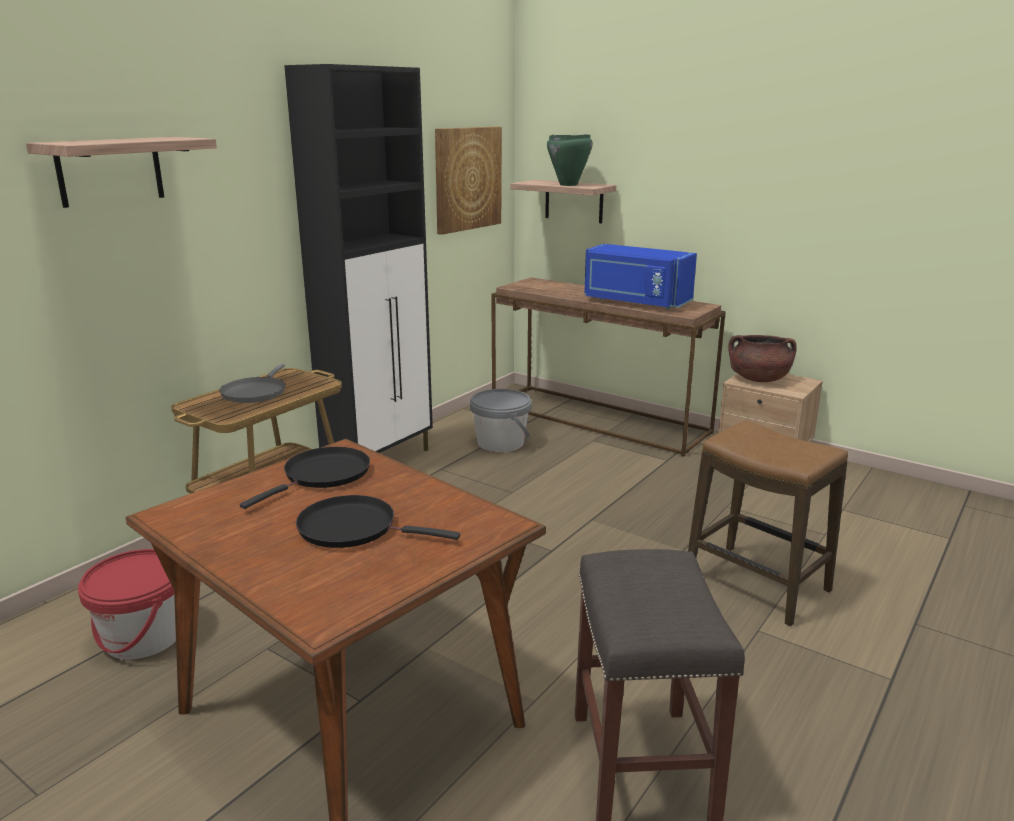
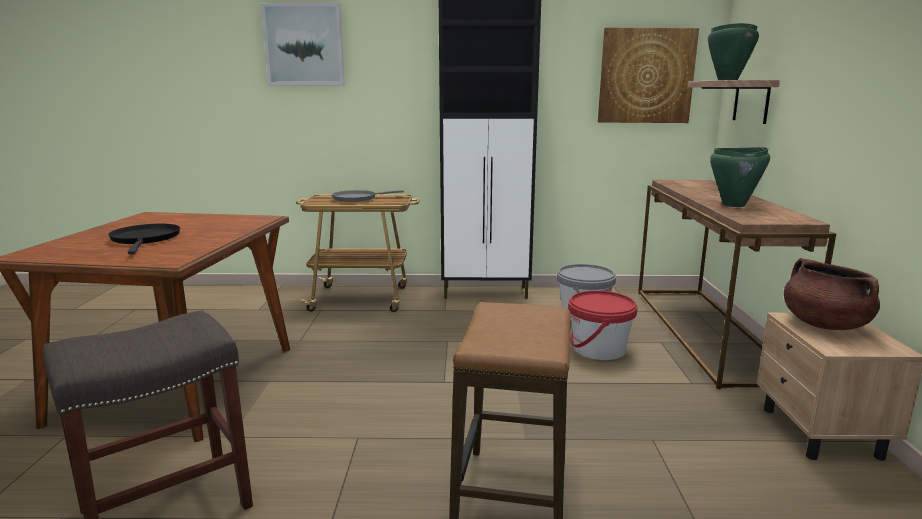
camera: 55 degrees right, 5 degrees down
shelf [26,137,217,208] -> picture [261,3,345,85]
red bucket [78,549,176,660] -> red bucket moved to [568,291,638,360]
black frying pan [240,447,370,509] -> none
blue microwave [584,244,697,310] -> green cooking pot [710,147,770,207]

